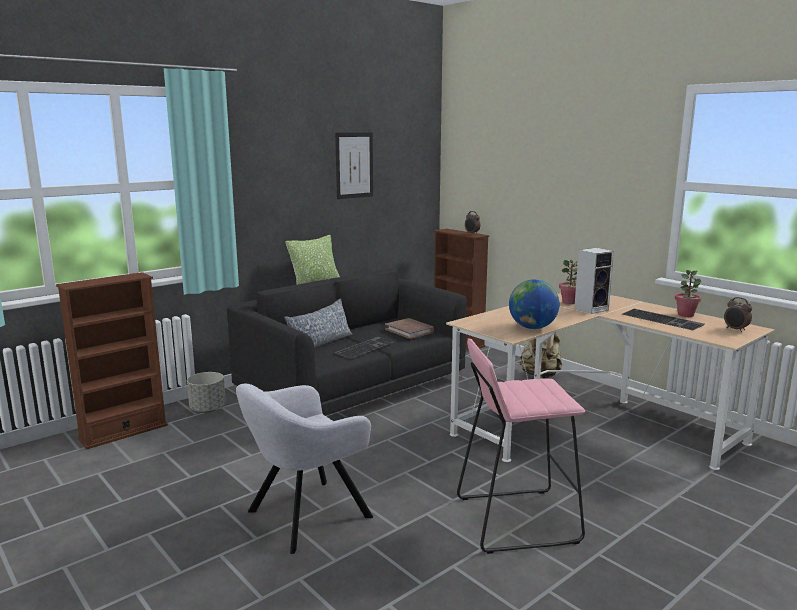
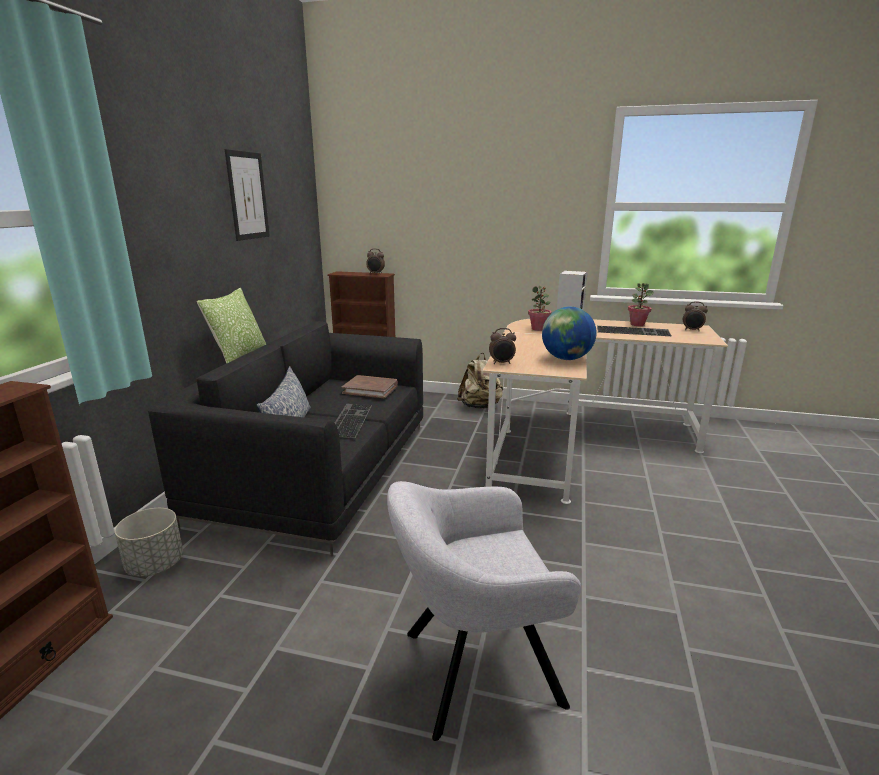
camera: 35 degrees left, 5 degrees up
grey armchair [236,384,373,554] -> grey armchair turned 60 degrees clockwise [387,481,581,741]
pink stool [457,338,586,554] -> none
none -> alarm clock [489,328,516,364]

